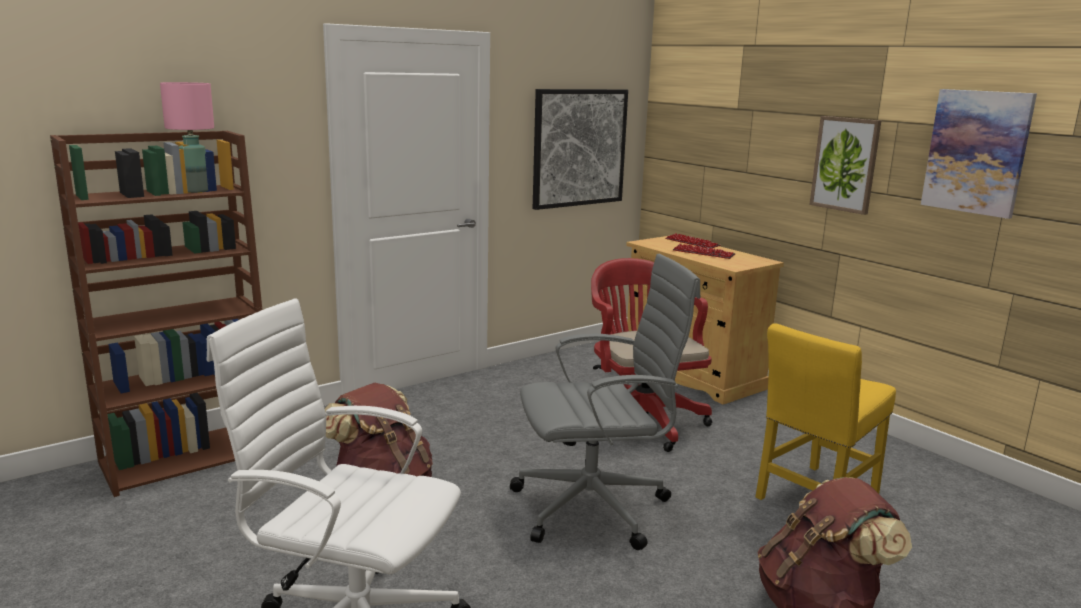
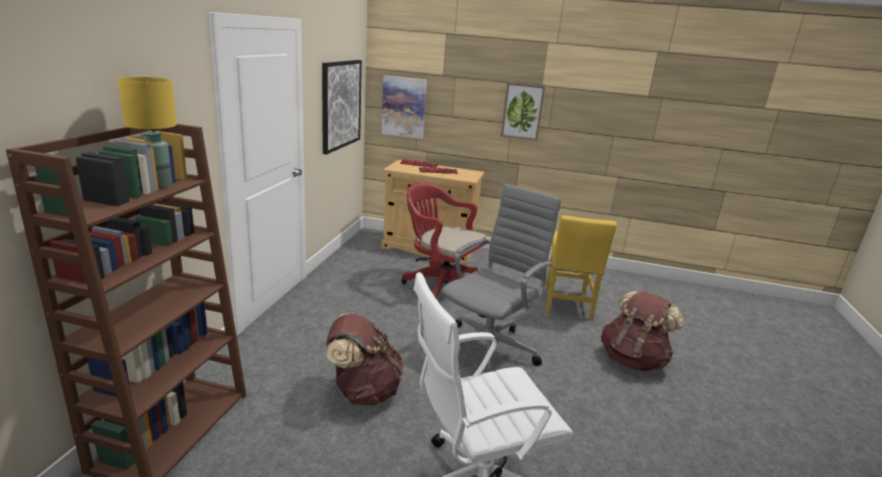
camera: 40 degrees left, 5 degrees up
pink table lamp [160,82,214,193] -> yellow table lamp [118,77,177,189]
picture [921,89,1037,219] -> picture moved to [381,75,427,139]

